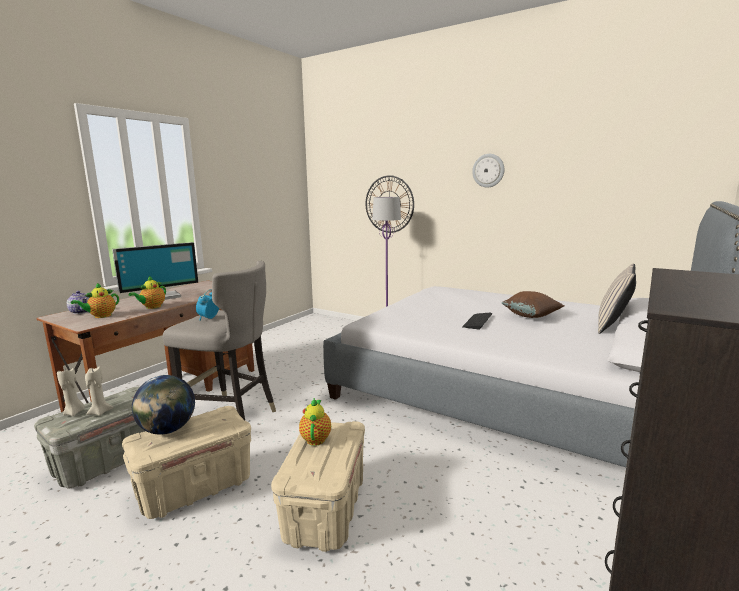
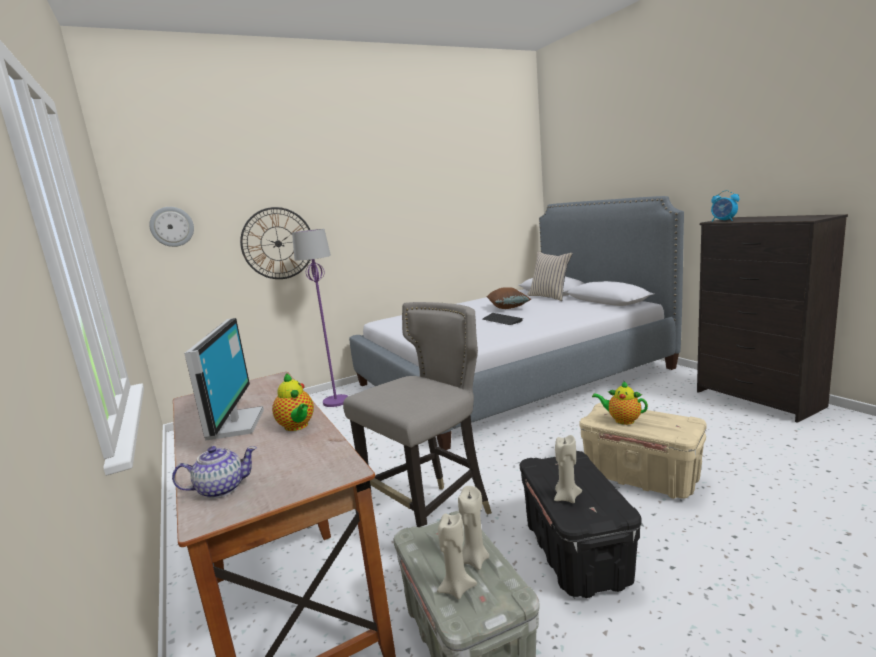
camera: 60 degrees left, 0 degrees up
teapot [71,282,119,318] -> none
beige storage box [122,406,251,519] -> black storage box [520,451,642,598]
globe [132,375,195,435] -> beige candle [554,435,582,503]
alarm clock [196,289,219,321] -> alarm clock moved to [711,190,740,222]
wall clock [472,154,504,188] -> wall clock moved to [149,207,194,247]

